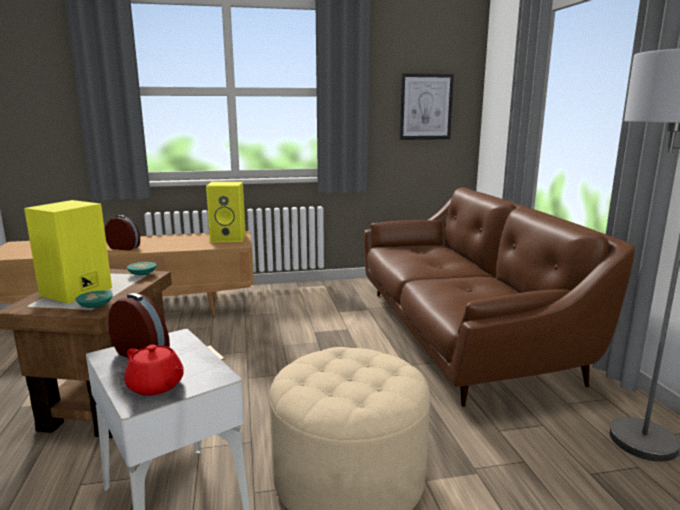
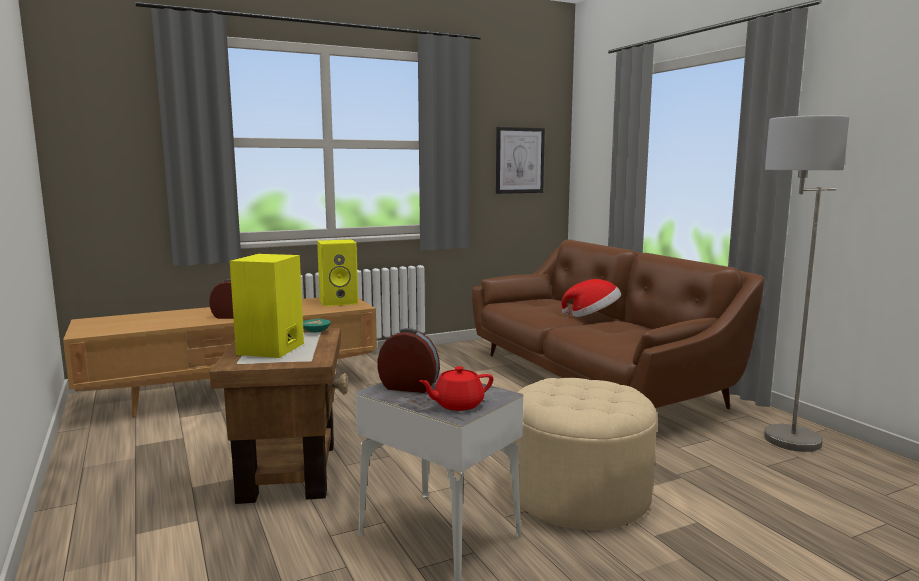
camera: 15 degrees left, 5 degrees down
turquoise bowl [76,291,113,308] -> none
red teapot [124,345,184,396] -> red teapot turned 135 degrees clockwise [419,366,493,411]
none -> hat [561,279,621,317]

